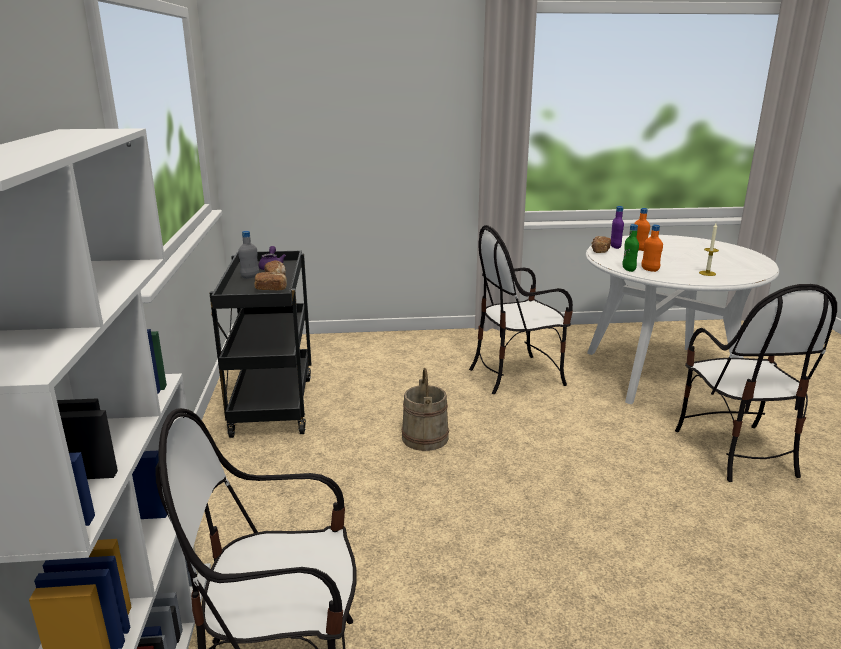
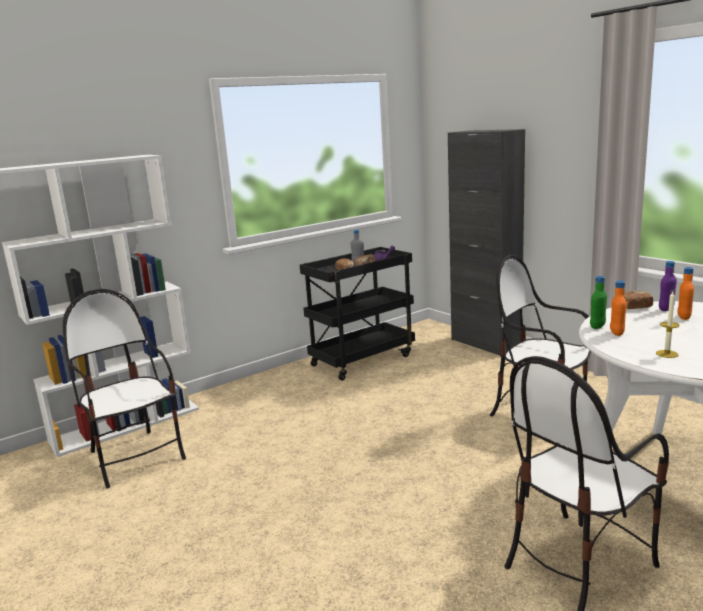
camera: 60 degrees right, 5 degrees down
beige bucket [402,368,449,451] -> none
none -> black cabinet [448,129,525,357]

